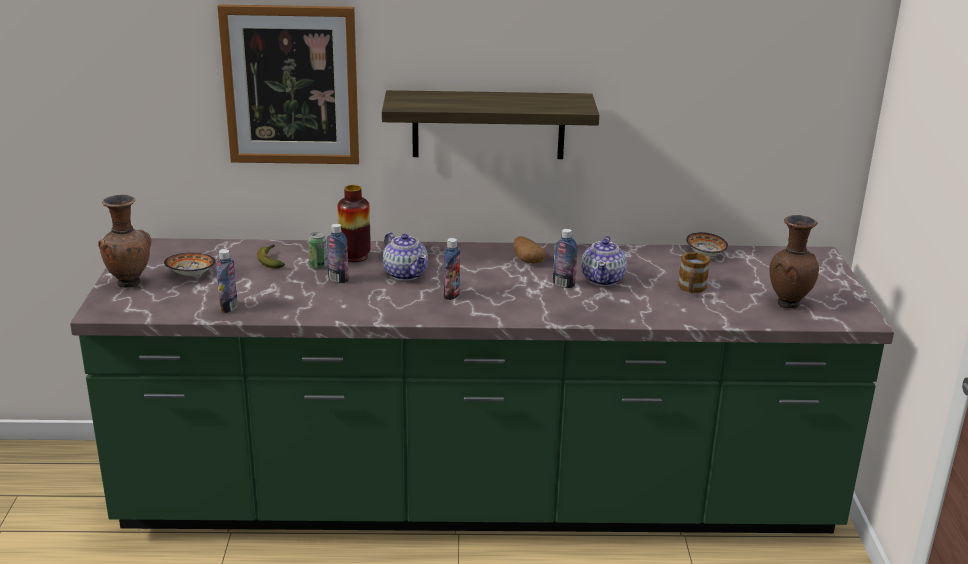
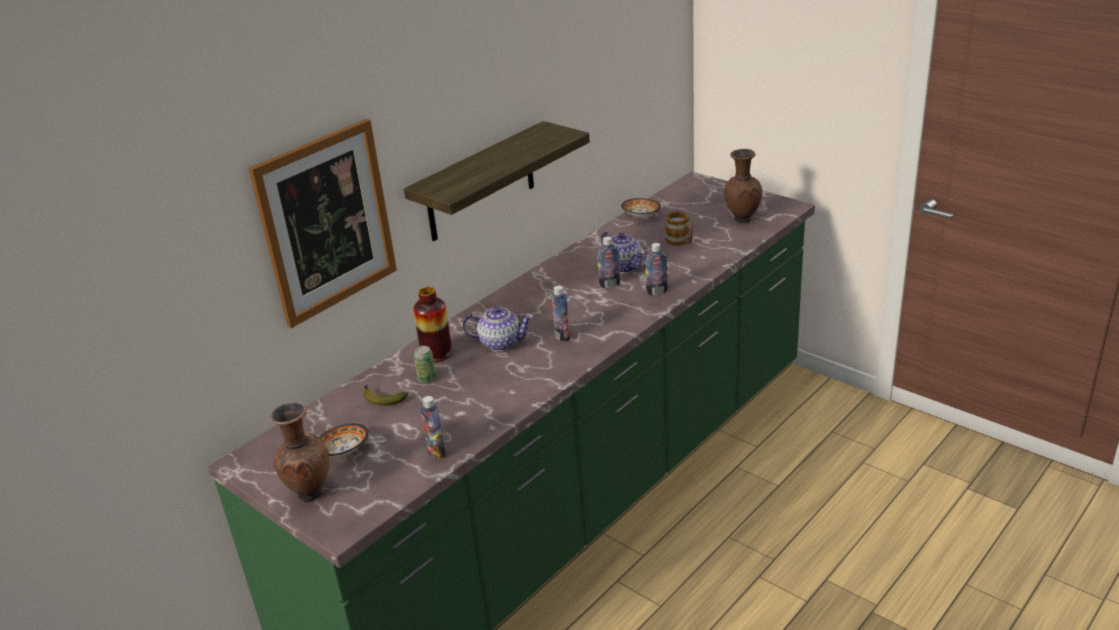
camera: 45 degrees left, 5 degrees up
bottle [327,224,349,283] -> bottle moved to [645,243,668,295]
potato [513,236,546,264] -> none

